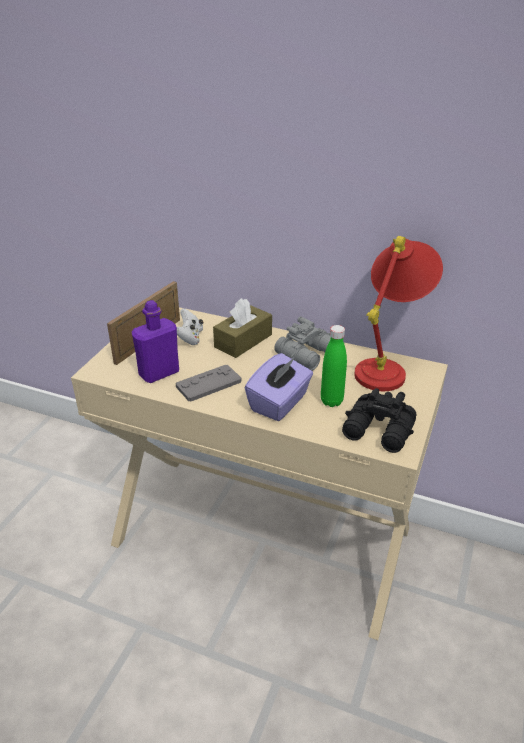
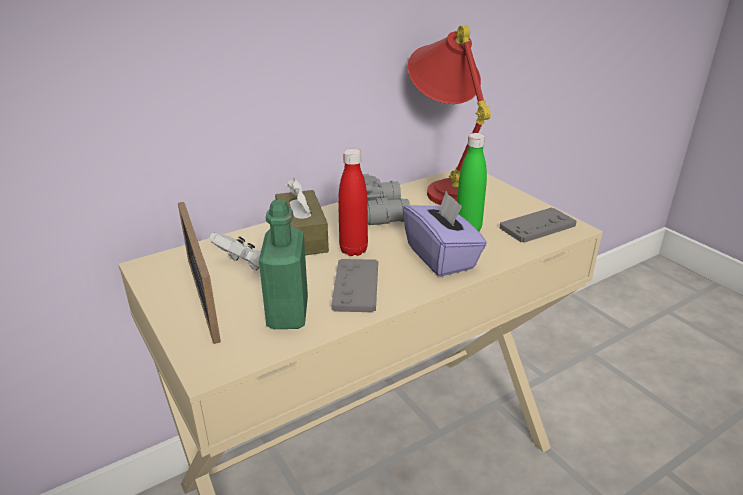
camera: 55 degrees left, 5 degrees down
purple bottle [132,300,179,383] -> green bottle [259,200,308,329]
black binoculars [342,388,416,453] -> grey game controller [500,208,576,243]
none -> red bottle [338,149,368,256]

